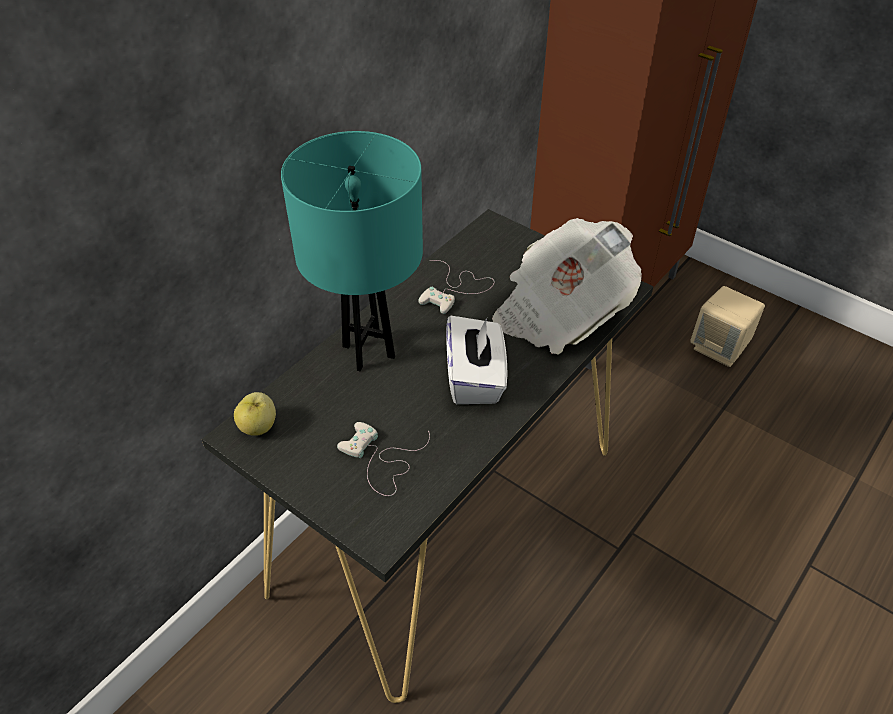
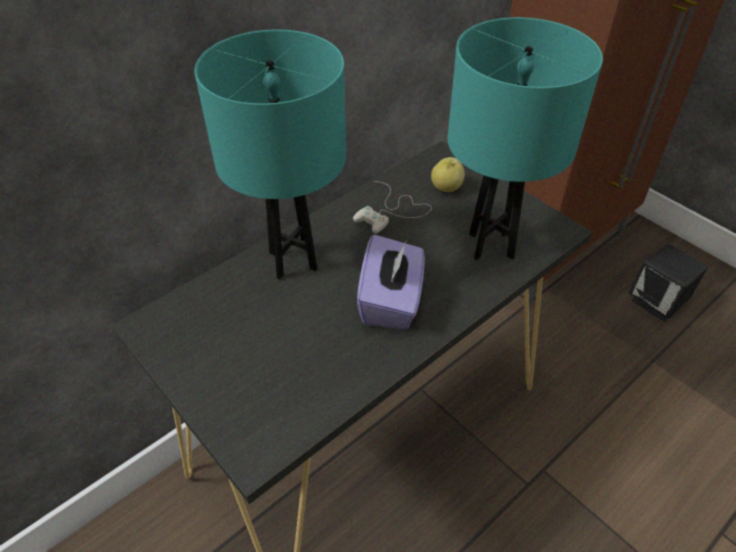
camera: 10 degrees right, 0 degrees up
apple [234,392,276,436] -> apple moved to [431,157,465,192]
white game controller [337,422,430,496] -> none
white tissue box [446,315,508,404] -> purple tissue box [357,235,425,330]
newspaper [492,218,642,355] -> turquoise table lamp [448,17,603,260]
beige speaker [690,286,765,367] -> black speaker [629,244,708,322]

